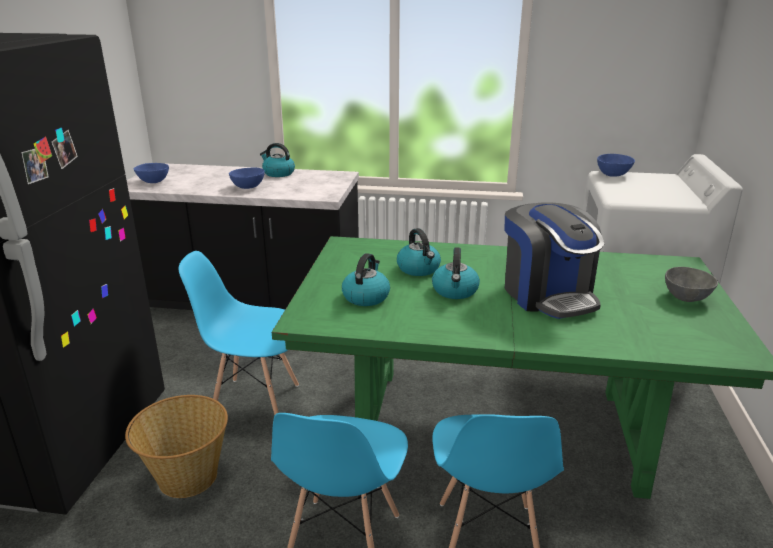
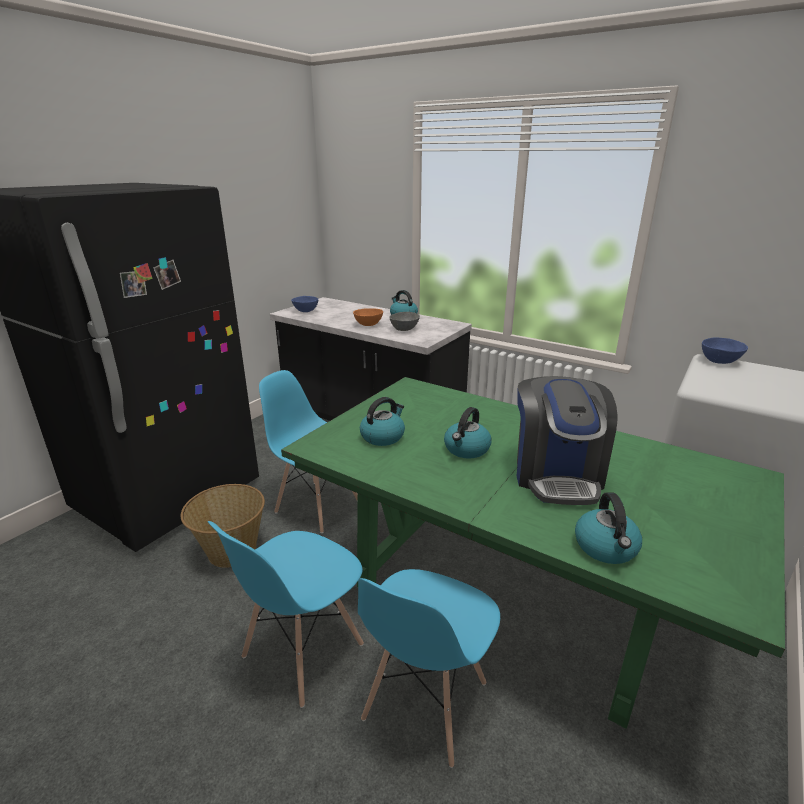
camera: 25 degrees right, 0 degrees up
blue bowl [229,167,265,189] -> orange bowl [353,308,383,326]
kettle [397,228,441,276] -> kettle moved to [575,492,642,564]
grey bowl [665,267,718,302] -> grey bowl moved to [389,312,420,331]

